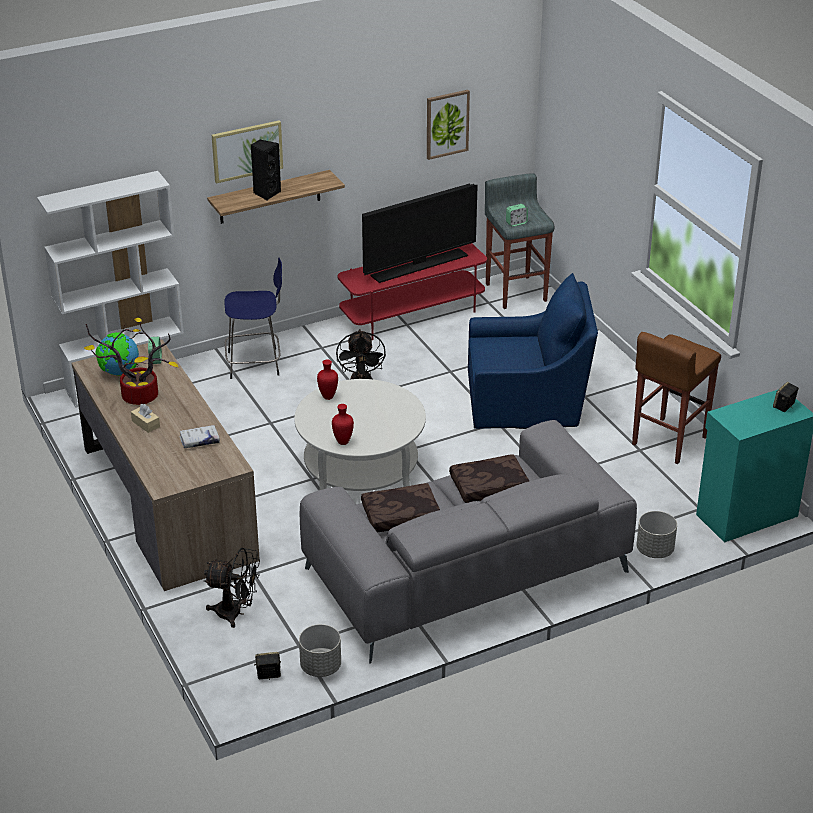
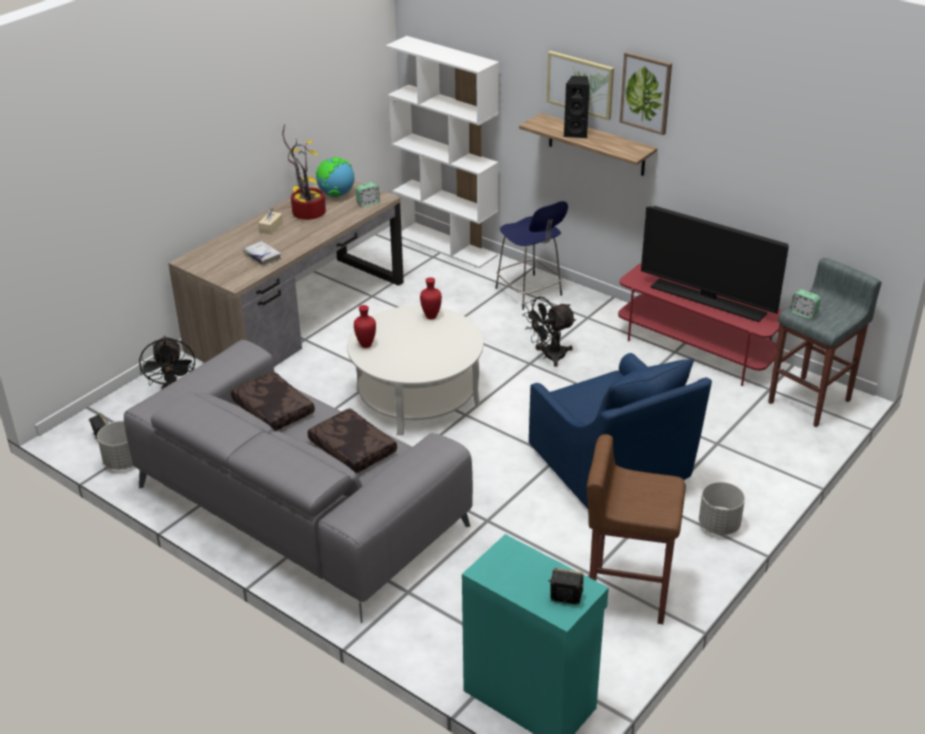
camera: 65 degrees right, 0 degrees up
picture [427,90,470,160] -> picture moved to [620,52,672,135]
grey planter [636,511,677,558] -> grey planter moved to [699,482,745,535]

